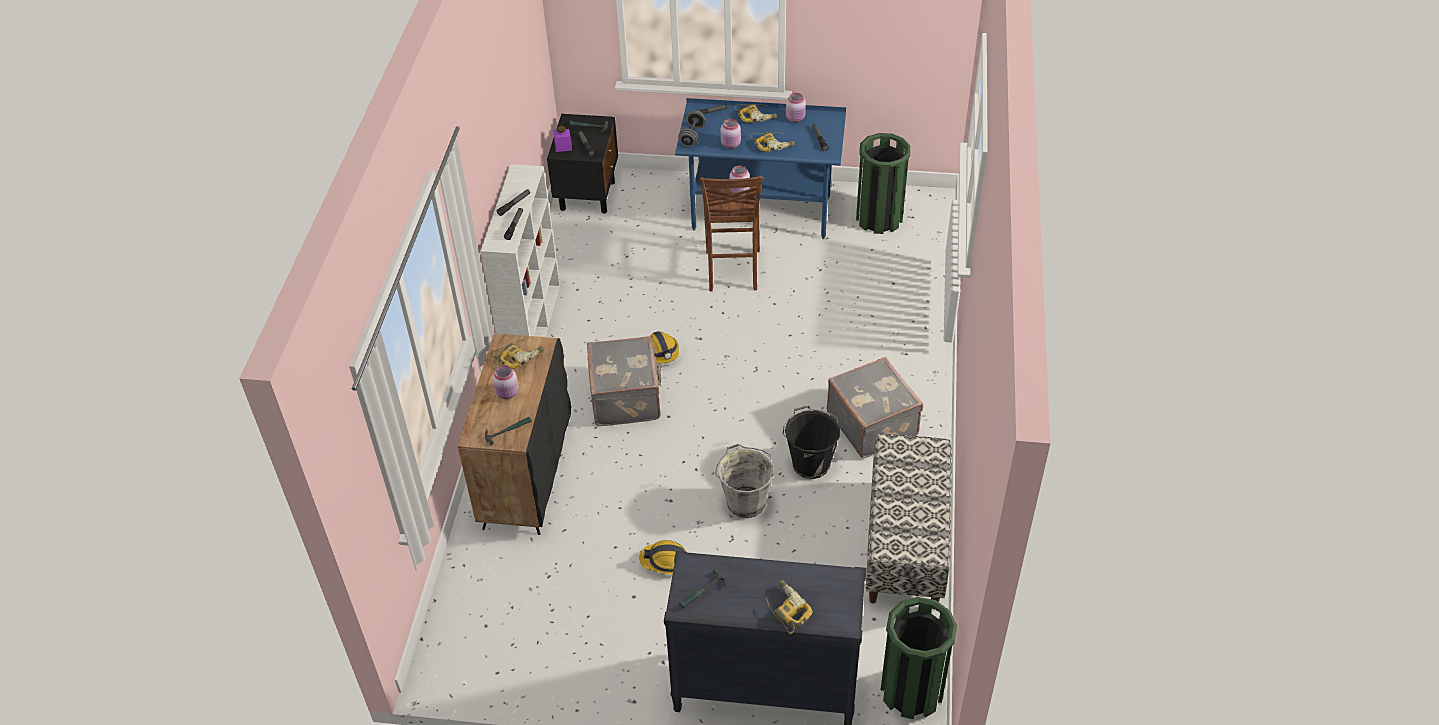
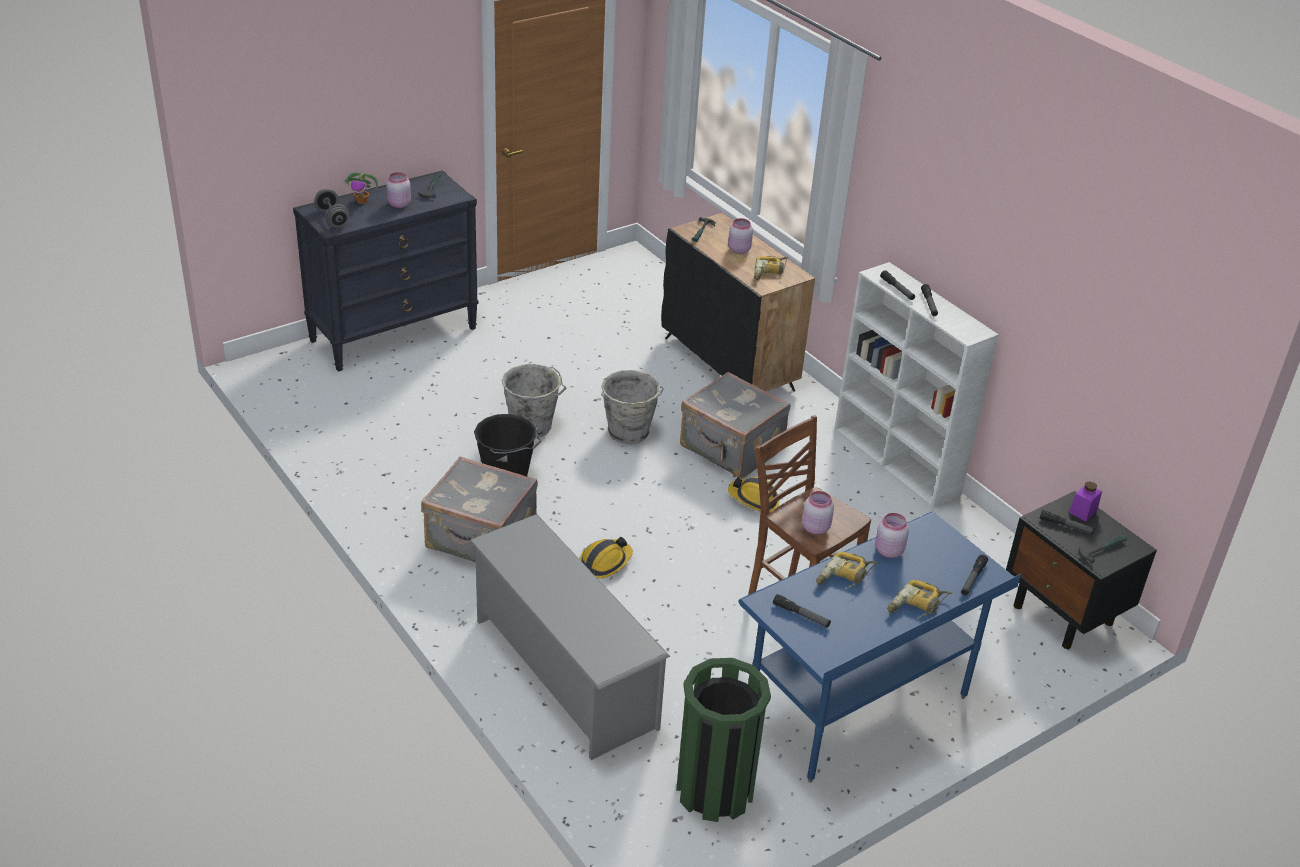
camera: 135 degrees right, 10 degrees down
hard hat [639,540,686,574] -> hard hat moved to [579,537,633,579]
grey dumbbell [678,110,706,147] -> grey dumbbell moved to [314,189,350,228]
power drill [766,580,813,634] -> potted plant [343,173,378,204]
pink jar [786,93,806,122] -> pink jar moved to [386,172,411,208]
bench [865,434,952,609] -> none
green trash can [881,597,957,719] -> none
none -> grey shoe rack [470,514,670,760]
none -> grey bucket [601,370,664,444]

